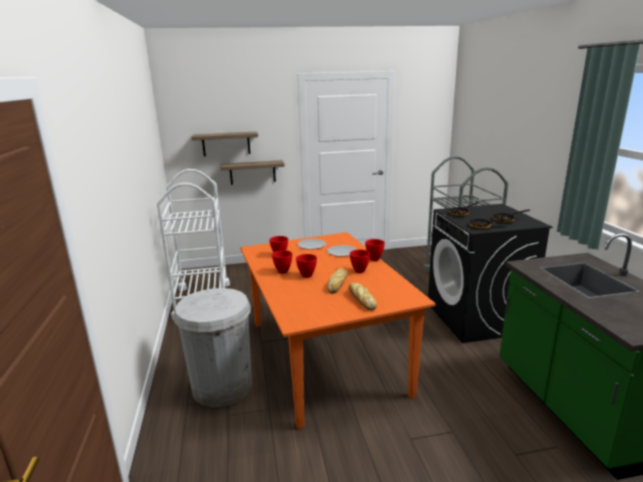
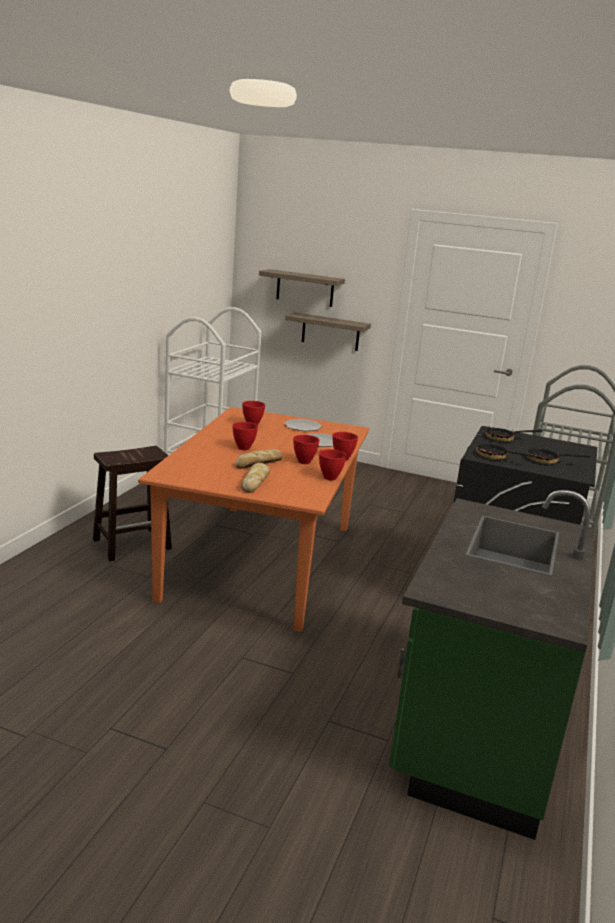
camera: 30 degrees right, 0 degrees up
white trash can [173,288,252,407] -> brown stool [93,446,172,561]
red bowl [272,250,292,273] -> red bowl moved to [319,449,347,480]

